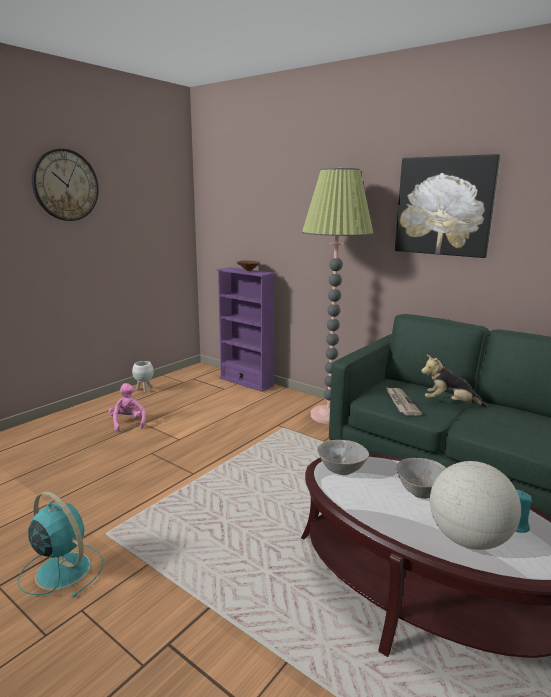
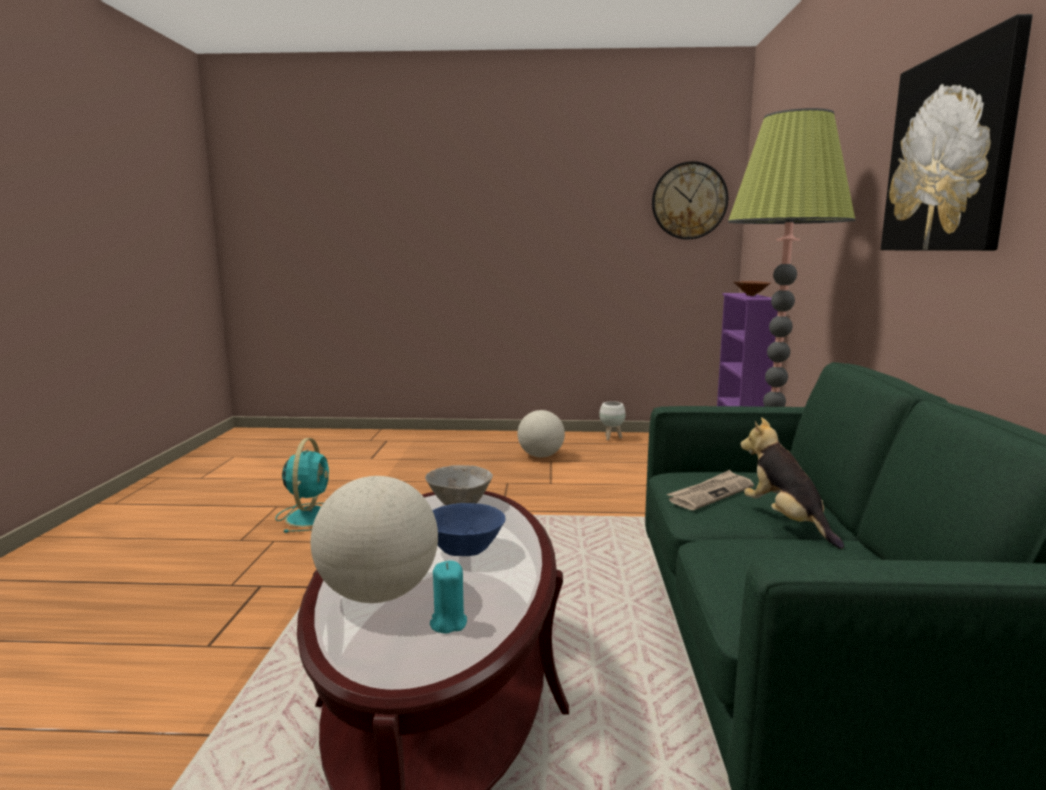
camera: 55 degrees right, 5 degrees down
wall clock [32,149,99,221] -> wall clock moved to [652,161,728,240]
pink plush toy [109,383,146,431] -> globe [518,410,565,457]
grey bowl [396,458,447,499] -> blue bowl [432,503,505,556]

